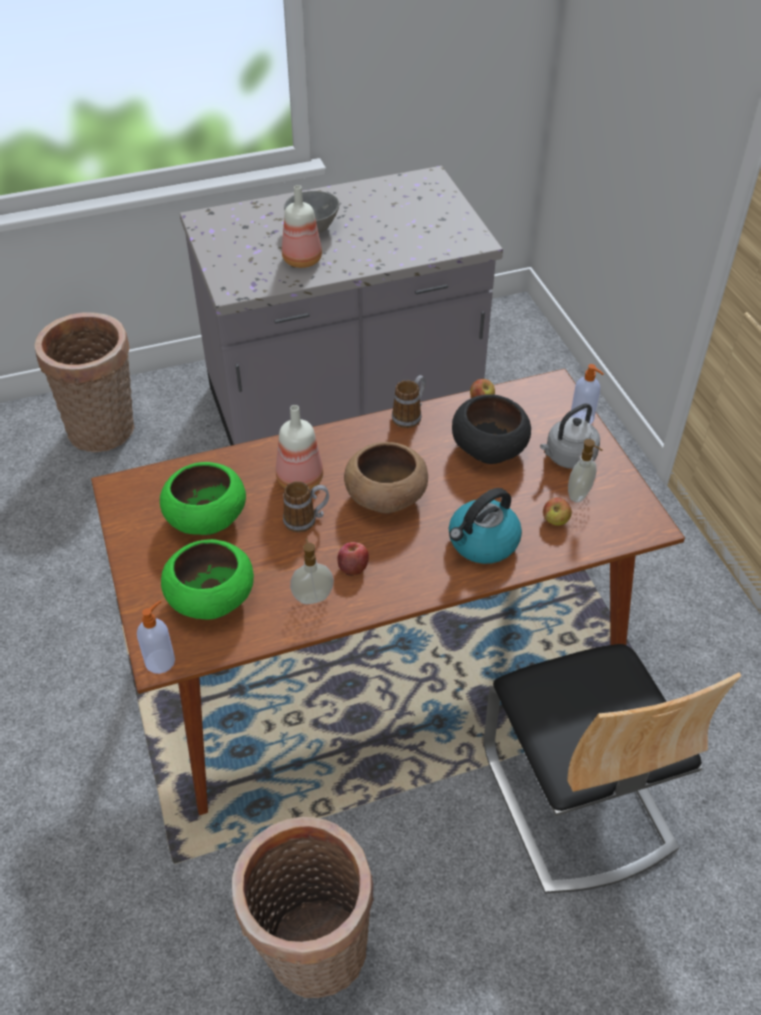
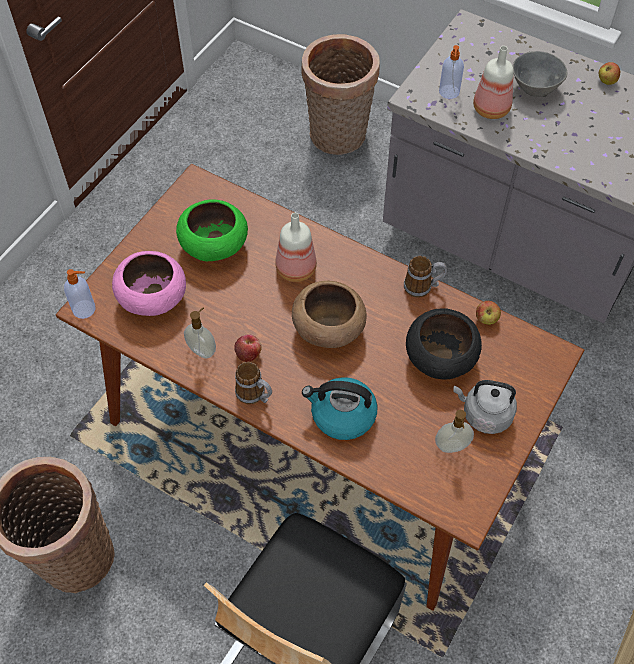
camera: 50 degrees right, 10 degrees up
green bowl [161,539,254,620] -> pink bowl [112,251,186,316]
mug [283,481,329,532] -> mug moved to [235,362,272,404]
apple [543,498,572,526] -> apple moved to [599,62,620,85]
soap dispenser [571,364,604,424] -> soap dispenser moved to [439,45,464,99]

